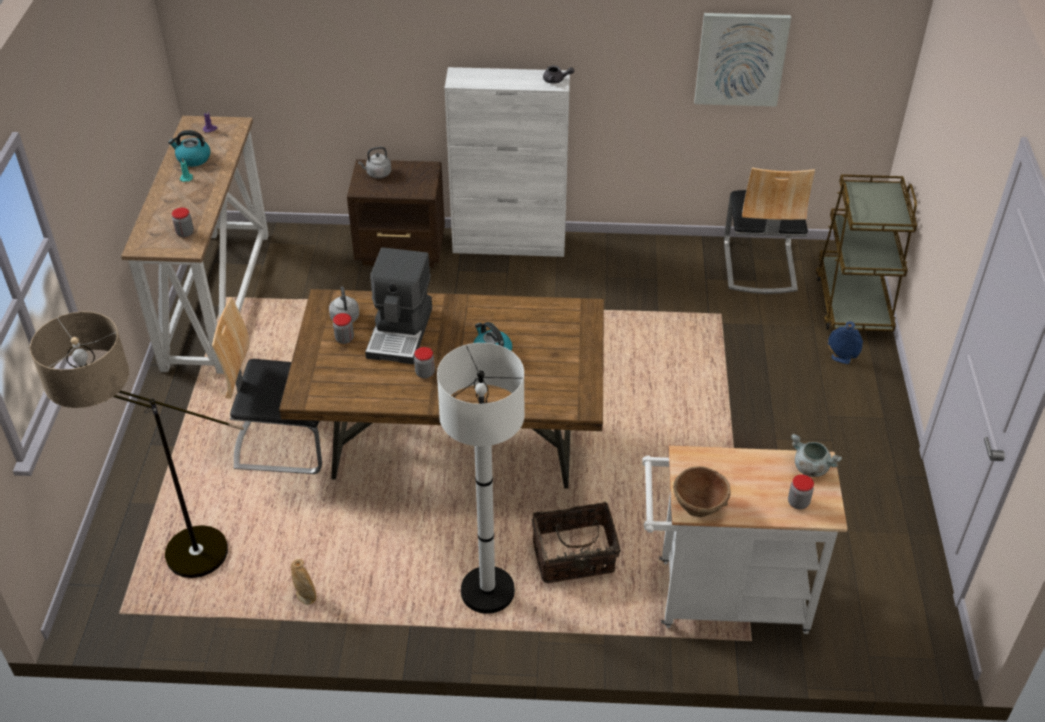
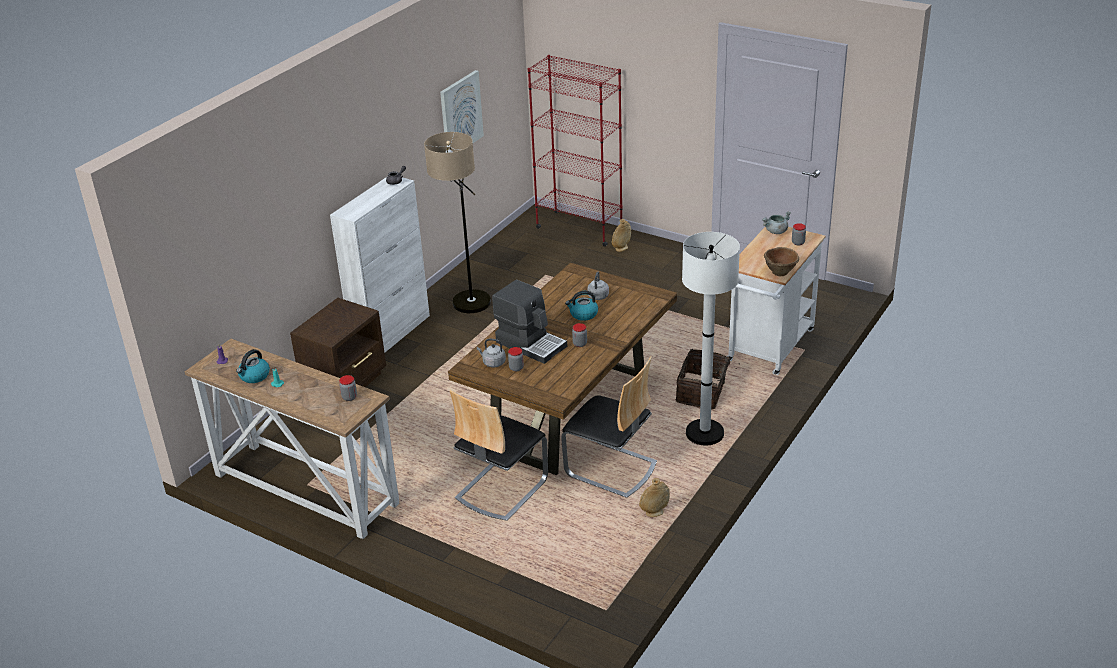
camera: 60 degrees left, 10 degrees down
floor lamp [29,311,244,578] -> floor lamp moved to [424,132,491,313]
grey kettle [358,147,391,178] -> grey kettle moved to [588,272,609,300]
chair [724,167,815,294] -> chair moved to [561,356,657,498]
brown cart [816,174,917,332] -> red bookcase [528,55,623,247]
blue vase [827,322,863,364] -> beige vase [612,219,631,252]

